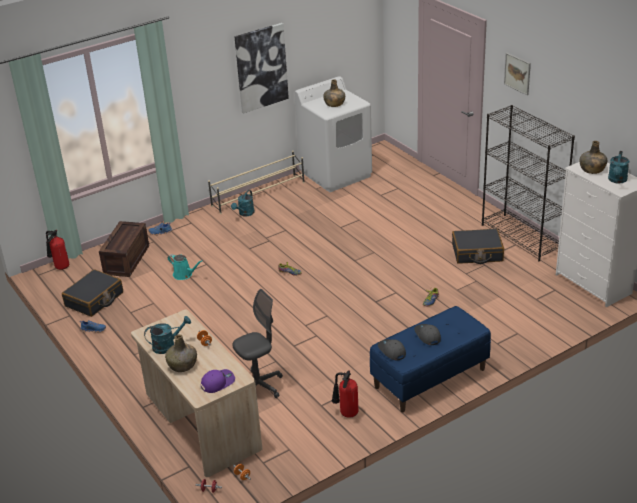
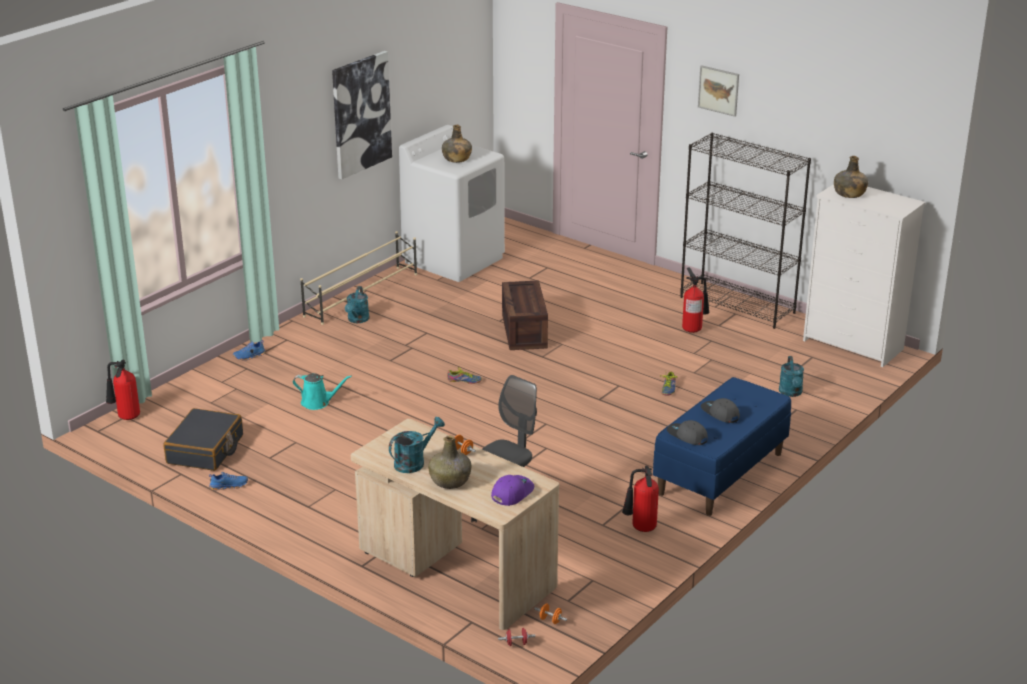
camera: 20 degrees left, 5 degrees down
crate [99,221,149,277] -> crate moved to [502,280,548,350]
black suitcase [452,229,504,264] -> fire extinguisher [682,268,710,333]
turquoise watering can [608,151,629,184] -> turquoise watering can moved to [779,356,804,397]

